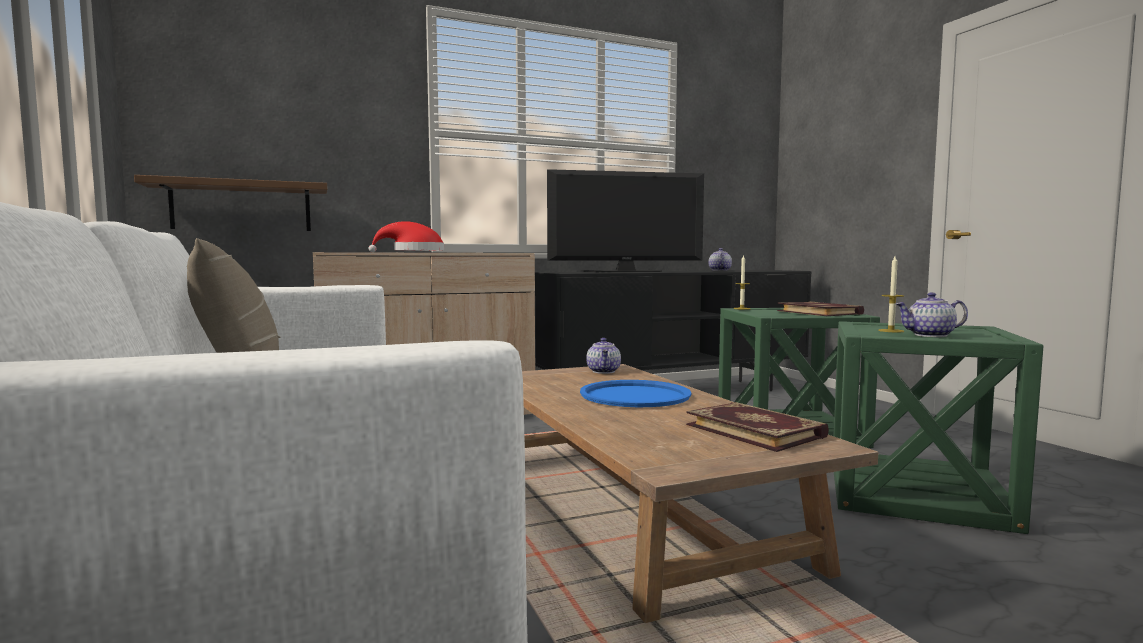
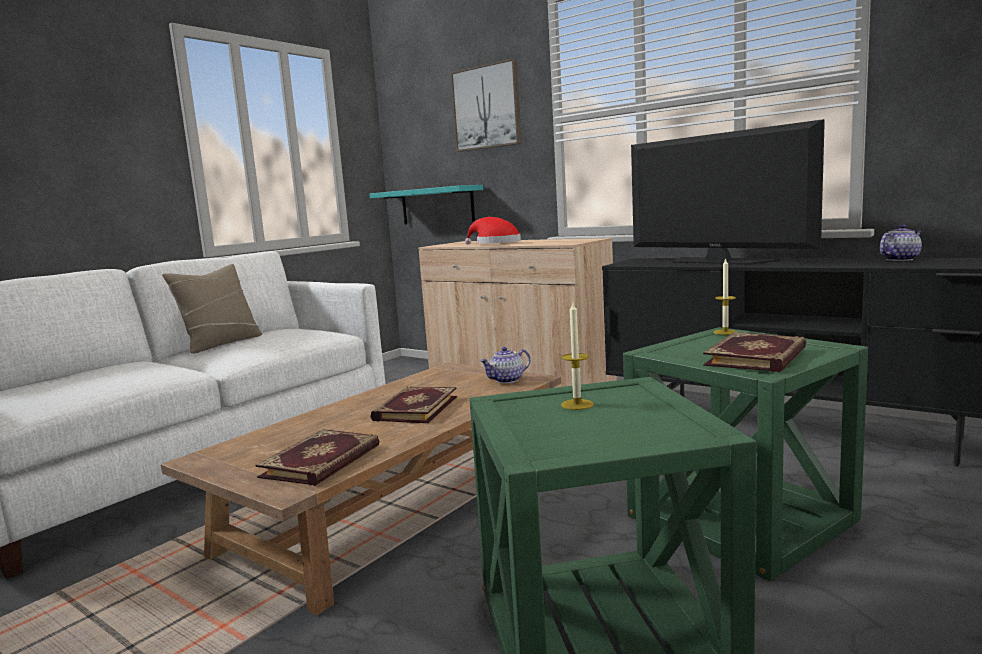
camera: 60 degrees right, 5 degrees up
brown shelf [134,175,327,231] -> turquoise shelf [369,185,483,225]
blue tray [580,380,691,407] -> book [370,386,457,423]
teapot [896,292,968,337] -> none
none -> picture [450,58,522,152]

